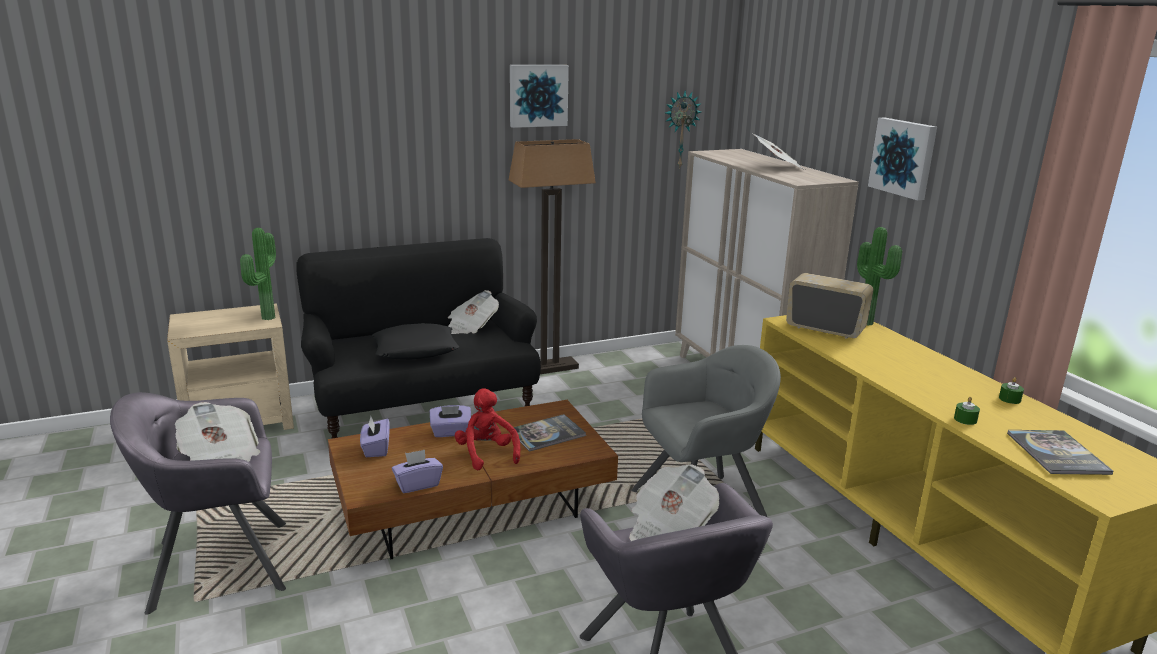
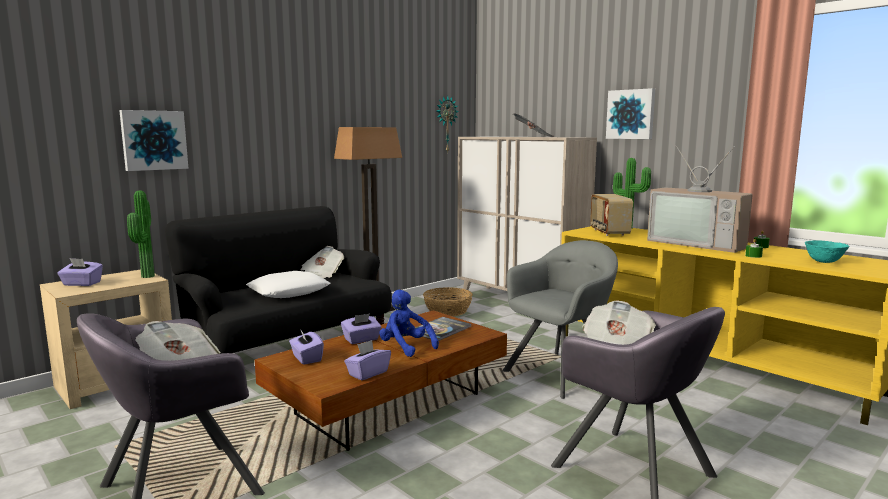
camera: 20 degrees left, 10 degrees down
black pillow [372,323,459,360] -> white pillow [246,271,331,298]
red plush toy [455,388,520,470] -> blue plush toy [379,290,439,357]
picture [510,65,569,128] -> picture moved to [119,110,188,171]
radio [786,273,874,339] -> radio turned 105 degrees counterclockwise [590,194,633,236]
book [1007,430,1113,475] -> turquoise bowl [805,240,849,263]
none -> purple tissue box [57,258,103,286]
none -> basket [423,287,473,316]
none -> television [647,146,753,253]

